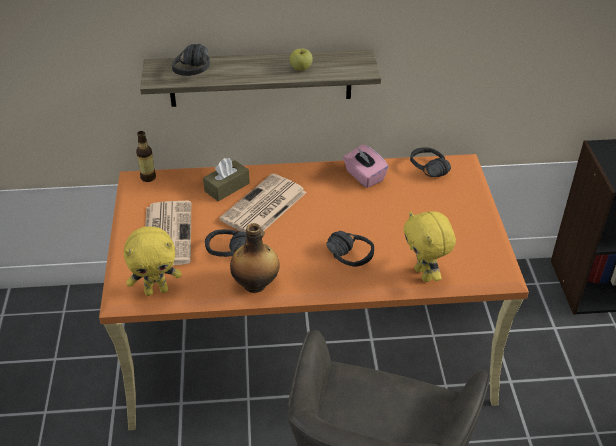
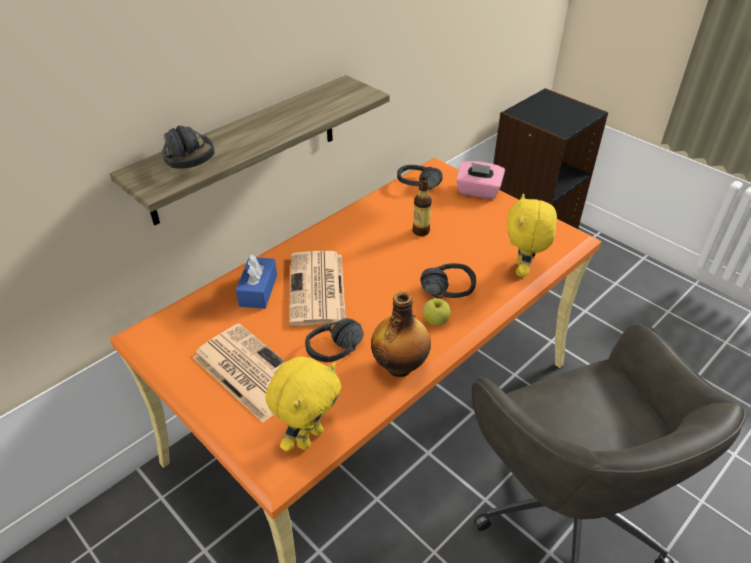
camera: 40 degrees left, 0 degrees up
bottle [136,131,156,182] -> bottle moved to [412,177,432,236]
brown tissue box [203,158,250,201] -> blue tissue box [236,255,277,309]
apple [290,48,313,71] -> apple moved to [423,298,450,325]
pink tissue box [343,144,389,188] -> pink tissue box moved to [456,161,505,199]
yellow plush toy [403,211,456,282] -> yellow plush toy turned 75 degrees clockwise [507,193,557,277]

